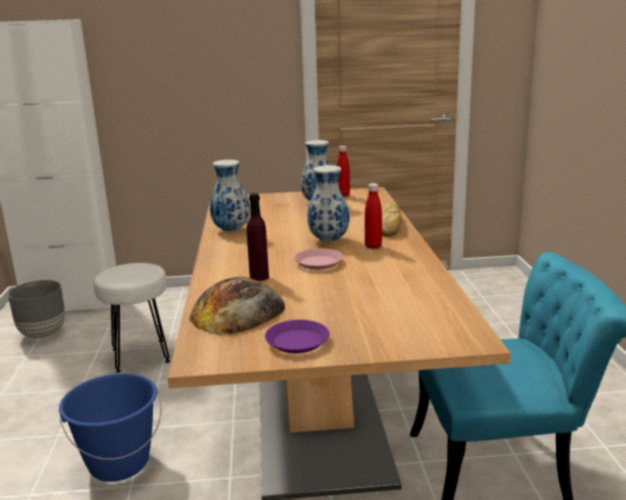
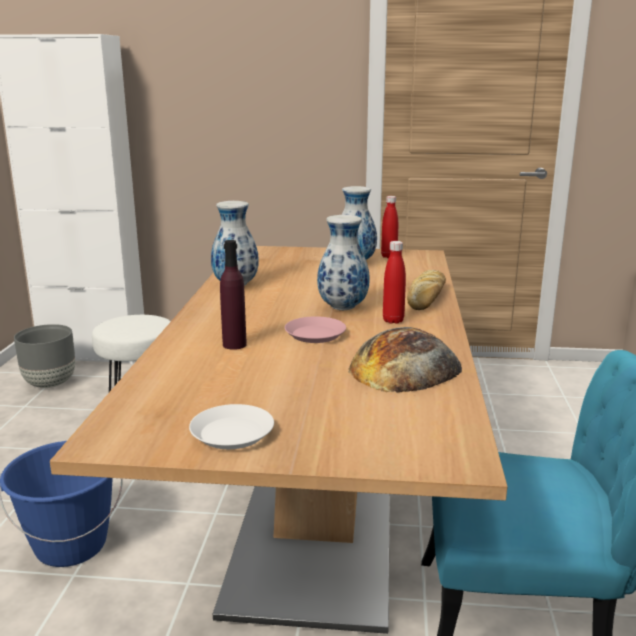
camera: 10 degrees right, 0 degrees up
bread [190,277,285,335] -> bread moved to [348,327,462,393]
purple plate [265,320,330,353] -> white plate [189,404,274,449]

